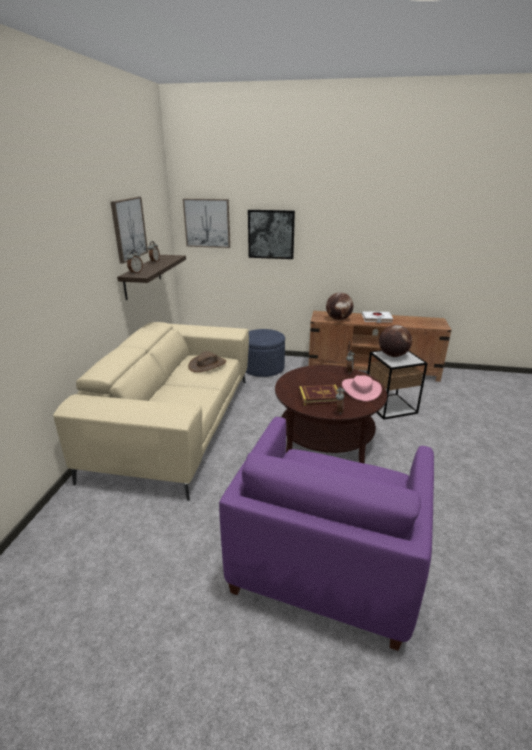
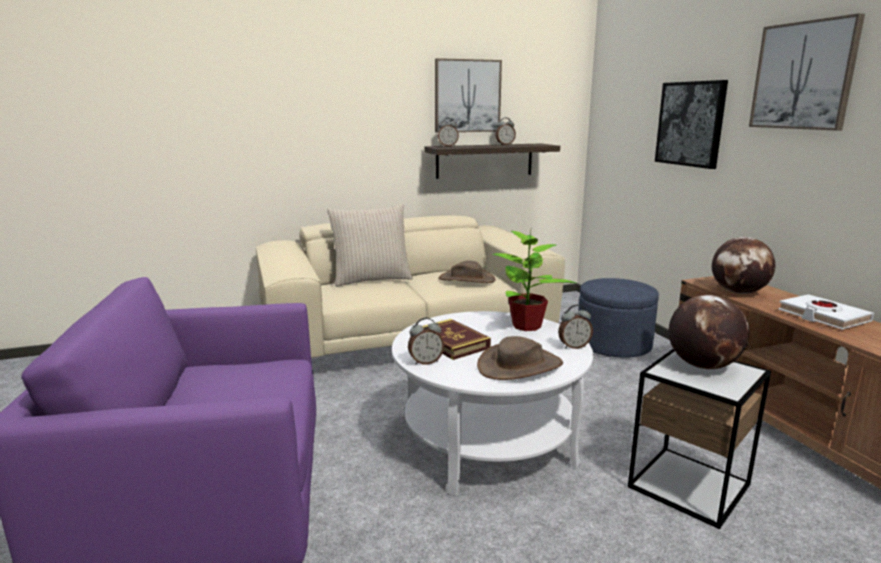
camera: 60 degrees right, 10 degrees down
picture [183,199,230,248] -> picture moved to [749,13,865,131]
brown coffee table [275,365,387,464] -> white coffee table [392,311,593,496]
pink hat [342,375,382,401] -> brown hat [477,336,563,380]
none -> beige pillow [327,204,413,287]
none -> potted plant [493,231,576,331]

